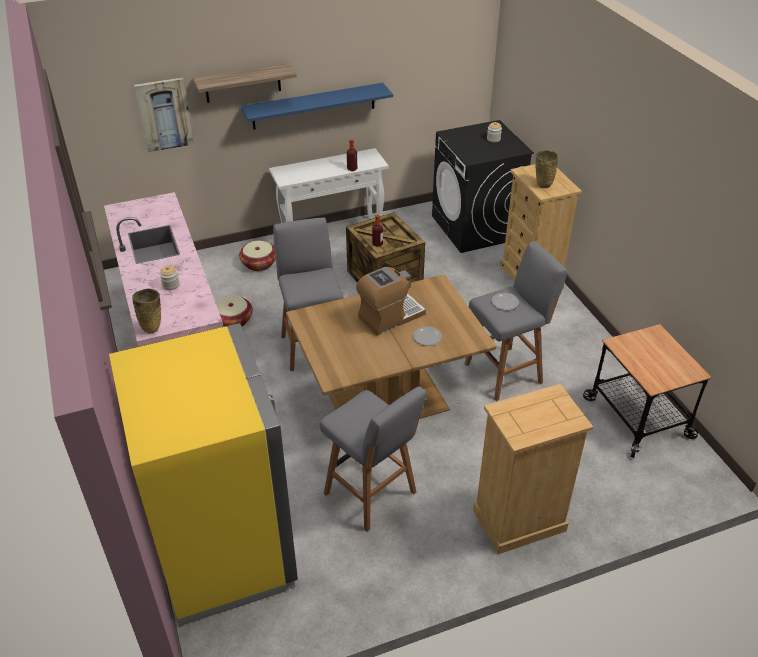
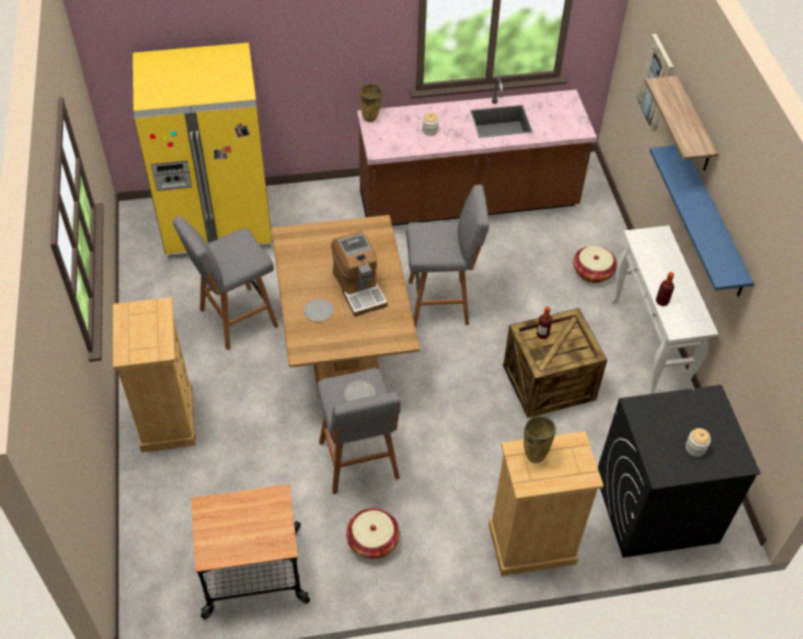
camera: 100 degrees right, 10 degrees up
basket [216,296,253,327] -> basket moved to [346,508,400,559]

